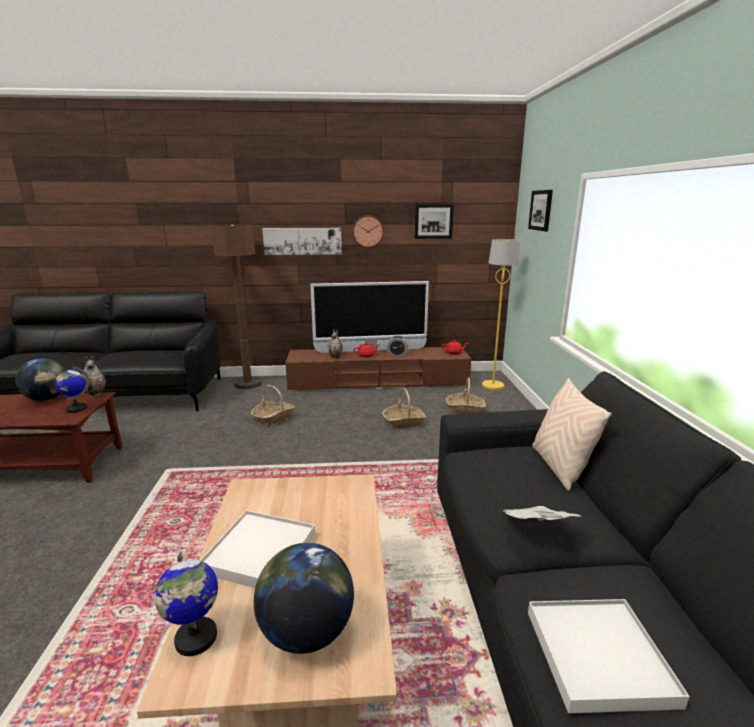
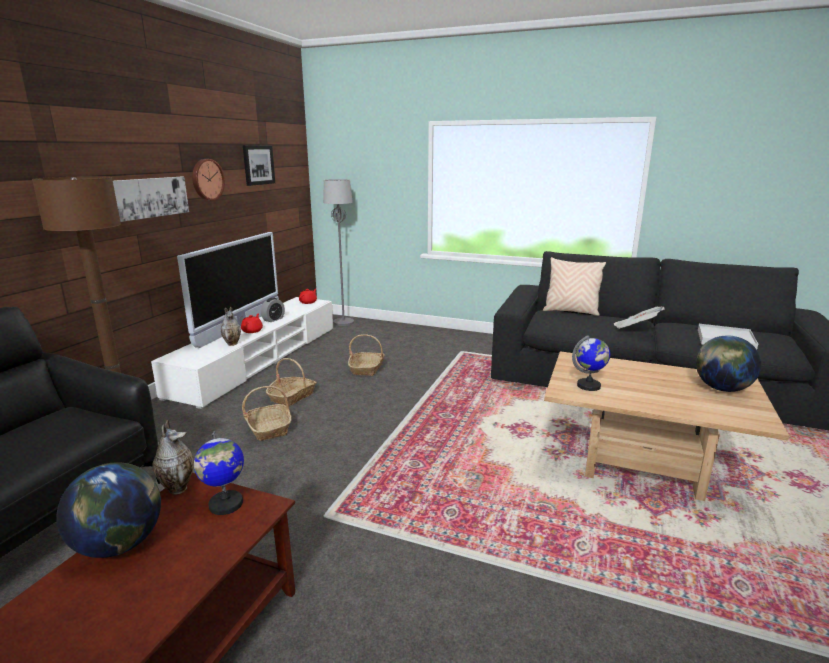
camera: 65 degrees left, 0 degrees up
globe [154,551,218,656] -> globe moved to [572,335,610,391]
white tray [200,510,315,588] -> none
brown tv stand [286,347,471,391] -> white tv stand [151,297,333,409]
basket [446,378,486,414] -> basket moved to [266,358,317,406]
yellow floor lamp [482,239,520,390] -> grey floor lamp [323,179,354,326]
picture [528,190,553,231] -> none

